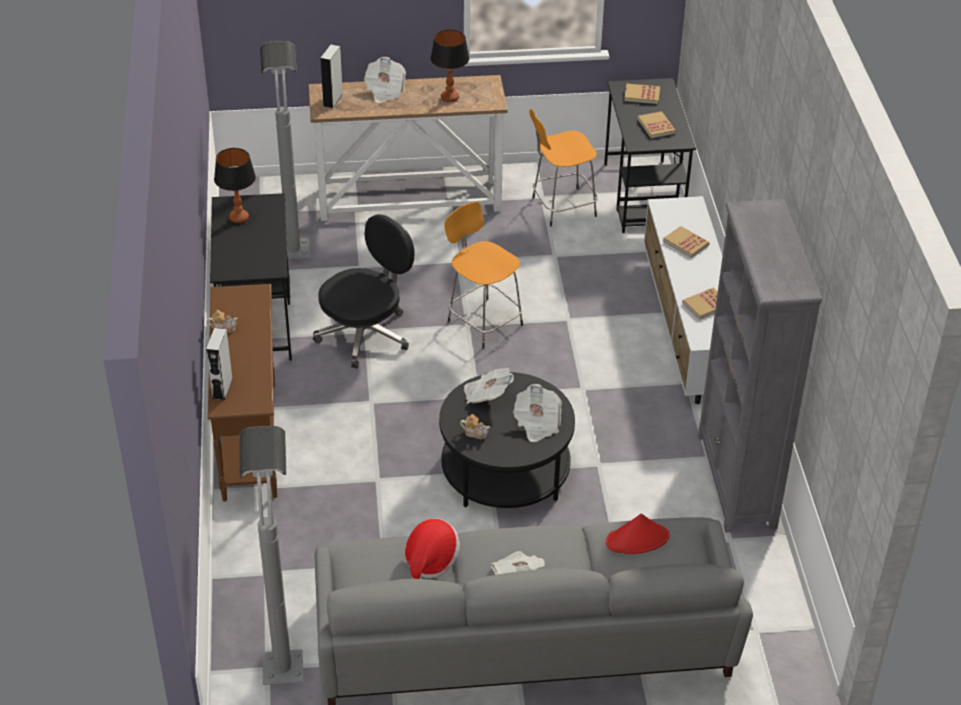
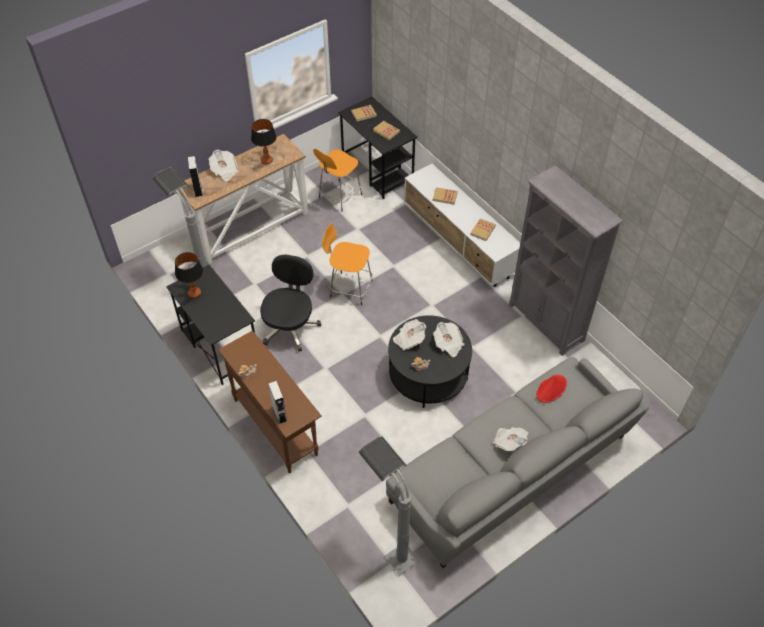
camera: 30 degrees left, 10 degrees up
hat [405,518,460,579] -> none

